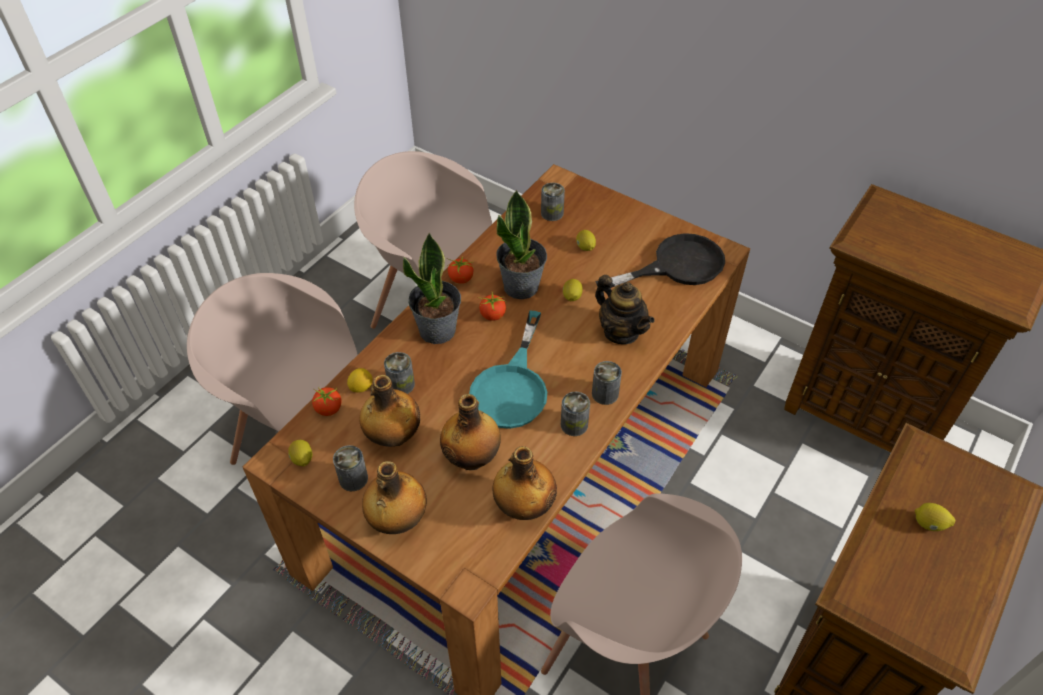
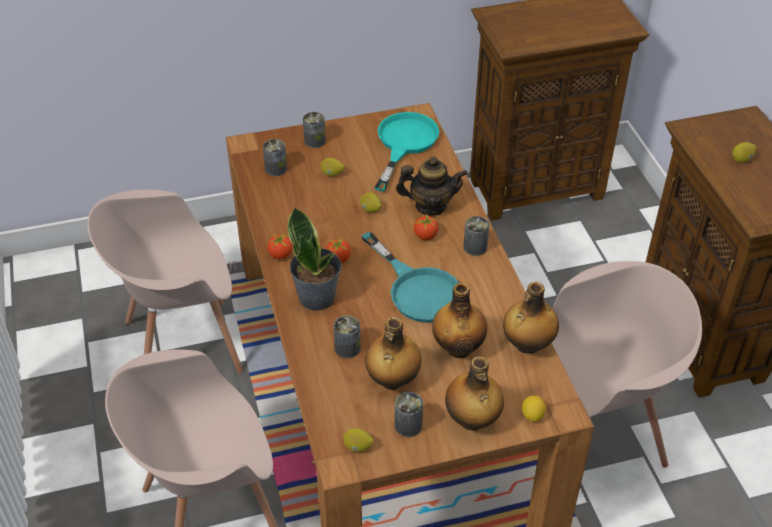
camera: 50 degrees left, 5 degrees down
tomato [312,387,341,416] -> tomato moved to [414,214,440,240]
lemon [347,368,373,393] -> lemon moved to [522,396,546,422]
potted plant [496,190,547,299] -> none
can [561,392,590,436] -> can moved to [303,112,326,148]
black frying pan [595,233,725,288] -> turquoise frying pan [374,112,439,192]

